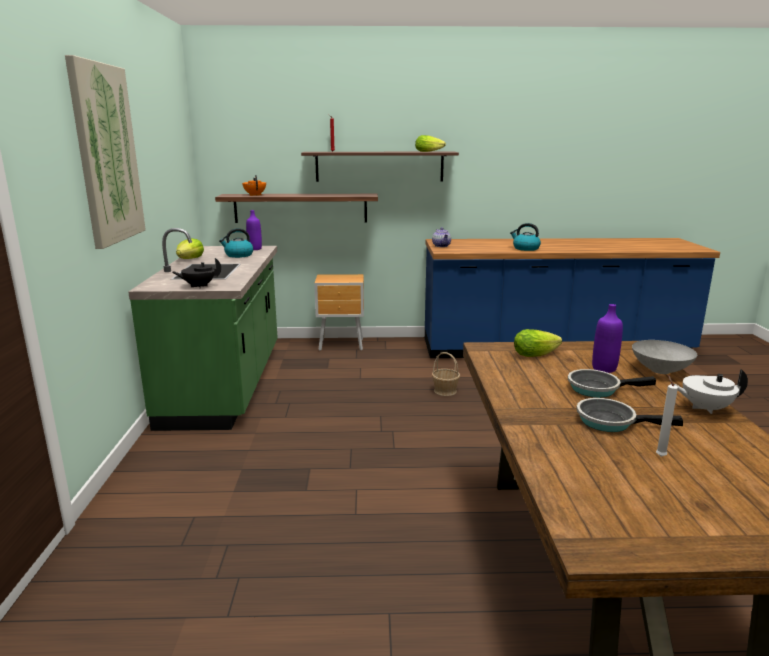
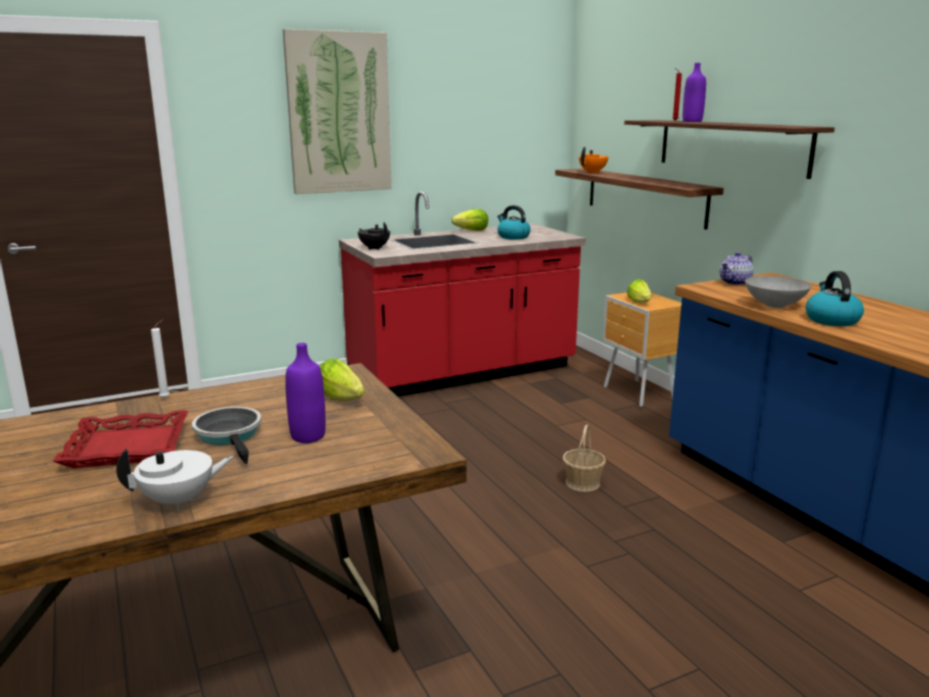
camera: 65 degrees right, 0 degrees up
green counter [128,228,278,431] -> red counter [339,191,586,397]
purple bottle [246,210,262,250] -> purple bottle moved to [683,63,706,122]
lettuce [415,135,446,152] -> lettuce moved to [627,279,651,303]
frying pan [576,398,683,432] -> red tray [52,410,188,468]
grey bowl [632,340,697,374] -> grey bowl moved to [745,276,812,308]
white candle [656,375,678,457] -> white candle moved to [151,320,169,398]
white teapot [671,369,748,414] -> white teapot turned 90 degrees clockwise [116,449,233,511]

